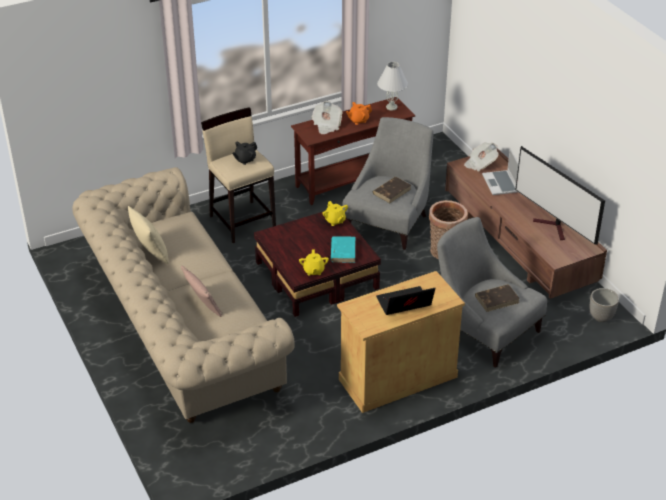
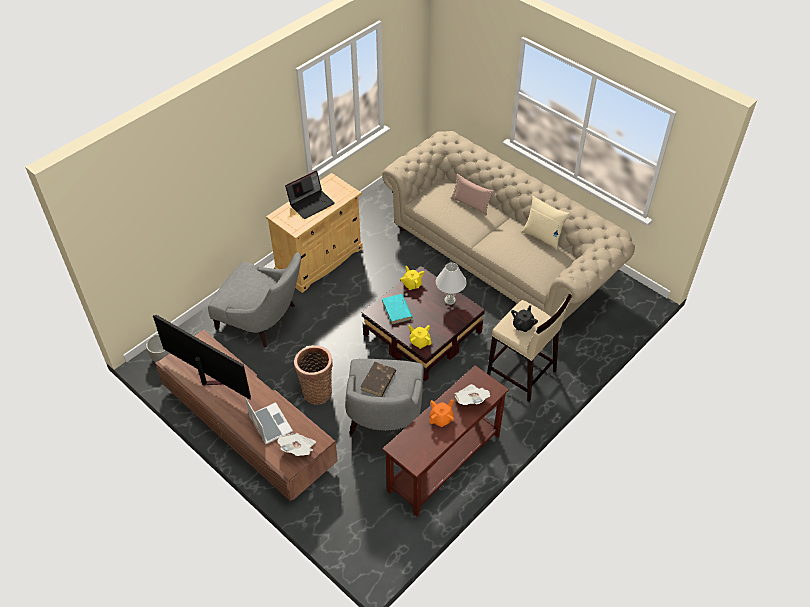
camera: 160 degrees right, 10 degrees up
white table lamp [377,62,408,110] -> white table lamp moved to [436,262,467,305]
brown book [475,284,520,312] -> none

